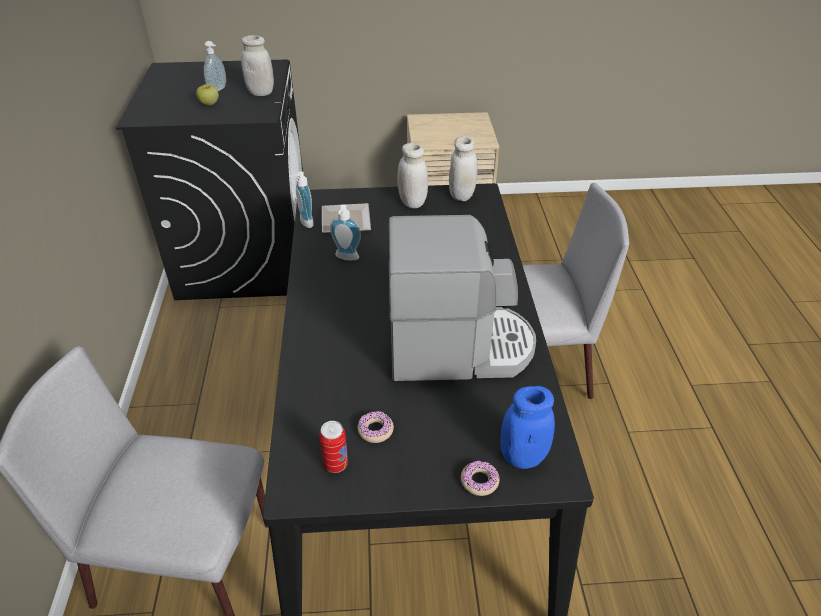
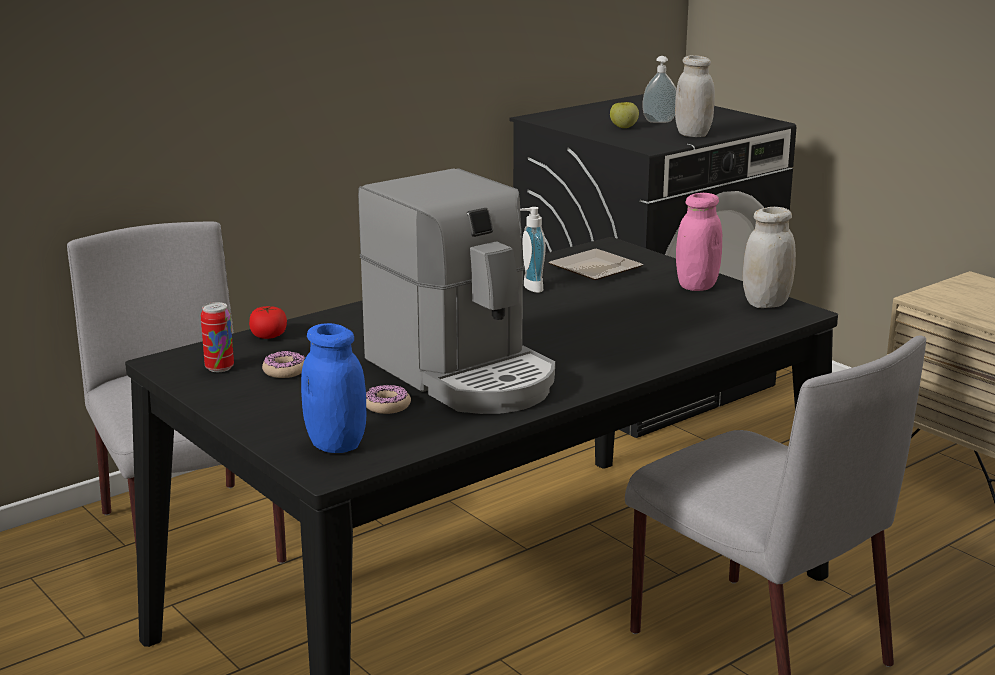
camera: 55 degrees right, 20 degrees down
soap dispenser [289,171,314,228] -> none
white jar [397,143,428,208] -> pink jar [676,193,722,291]
donut [461,461,500,496] -> donut moved to [366,384,411,414]
none -> tomato [249,306,287,339]

